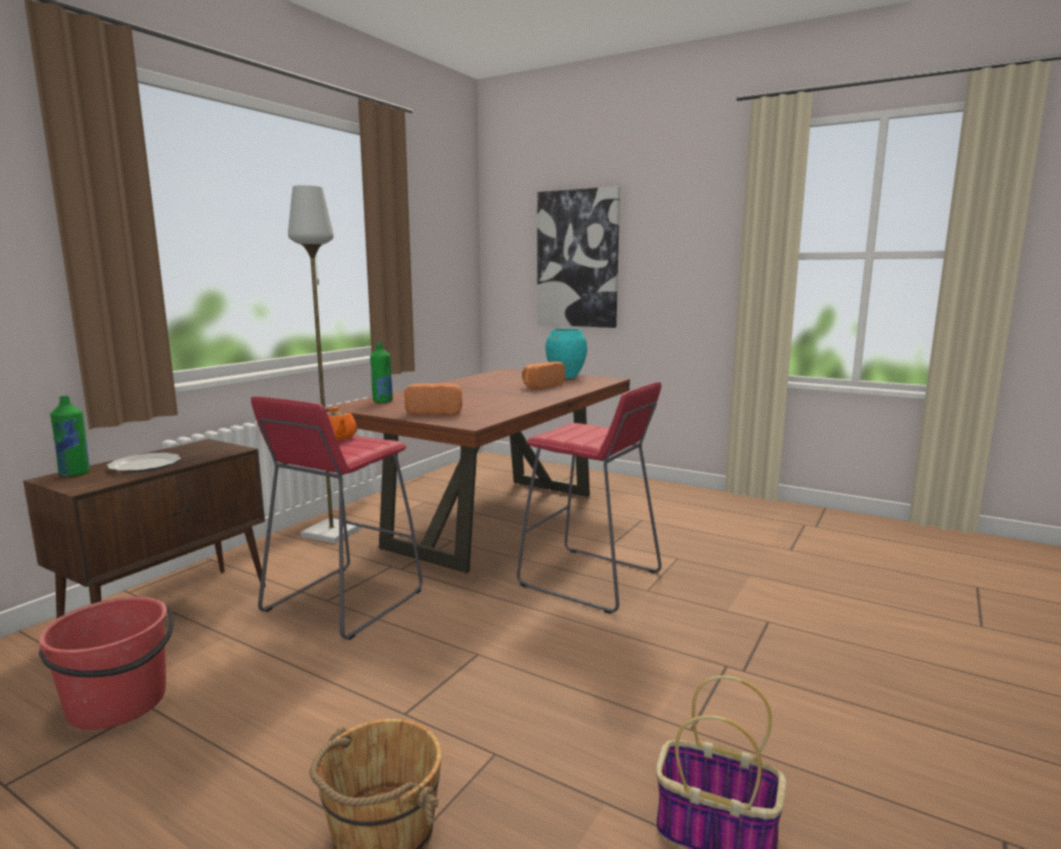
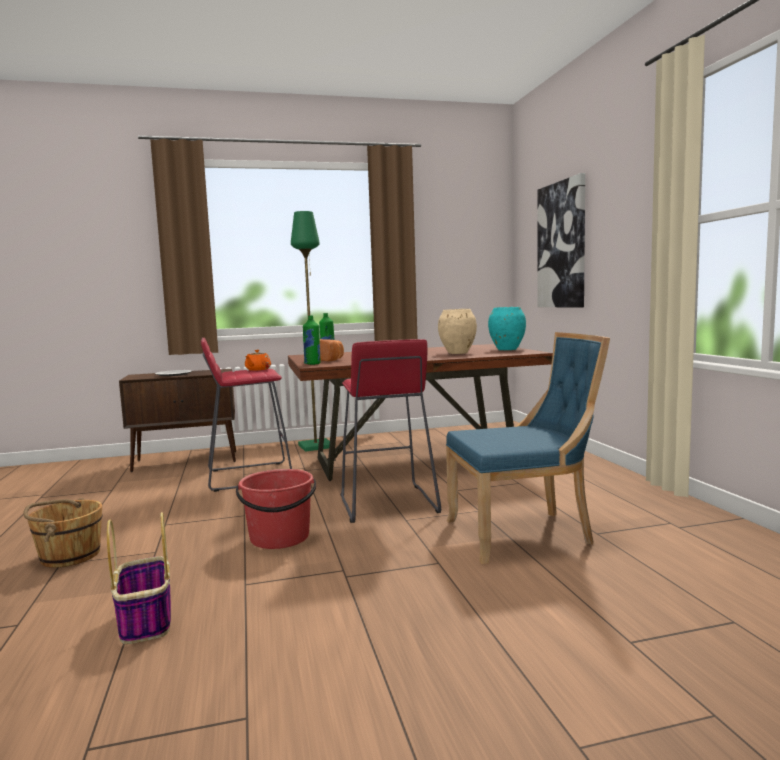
camera: 45 degrees right, 5 degrees down
red bucket [38,597,174,730] -> red bucket moved to [236,469,316,549]
green bottle [50,396,90,476] -> green bottle moved to [303,316,321,365]
grey floor lamp [288,185,362,543] -> green floor lamp [291,211,330,452]
bread [522,362,565,389] -> beige vase [438,309,477,354]
none -> blue chair [446,332,610,564]

